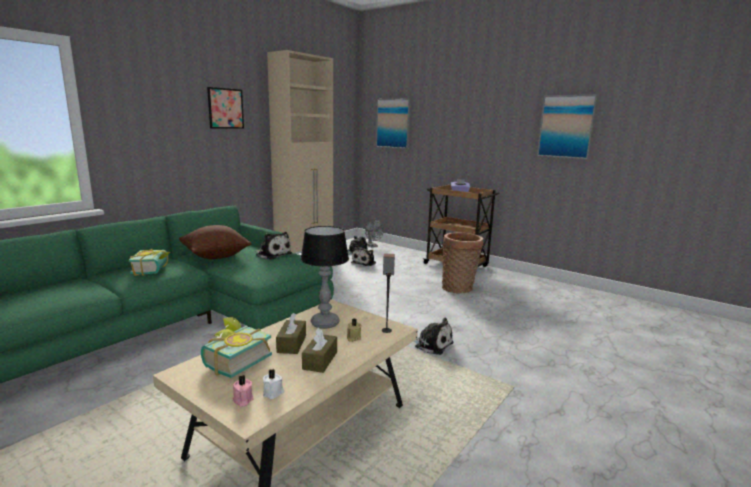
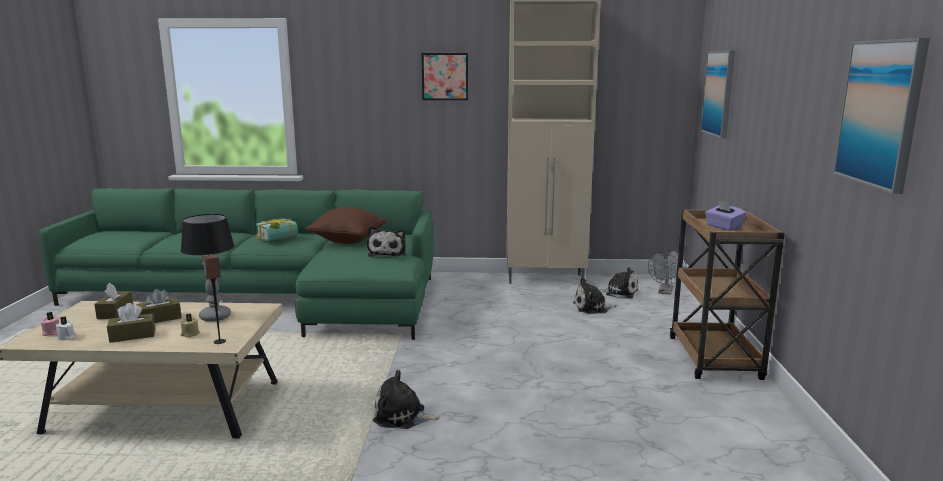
camera: 55 degrees right, 0 degrees up
book [201,317,272,378] -> brown tissue box [94,283,133,319]
plush toy [414,318,453,355] -> plush toy turned 105 degrees clockwise [373,370,440,429]
basket [442,232,483,294] -> none

